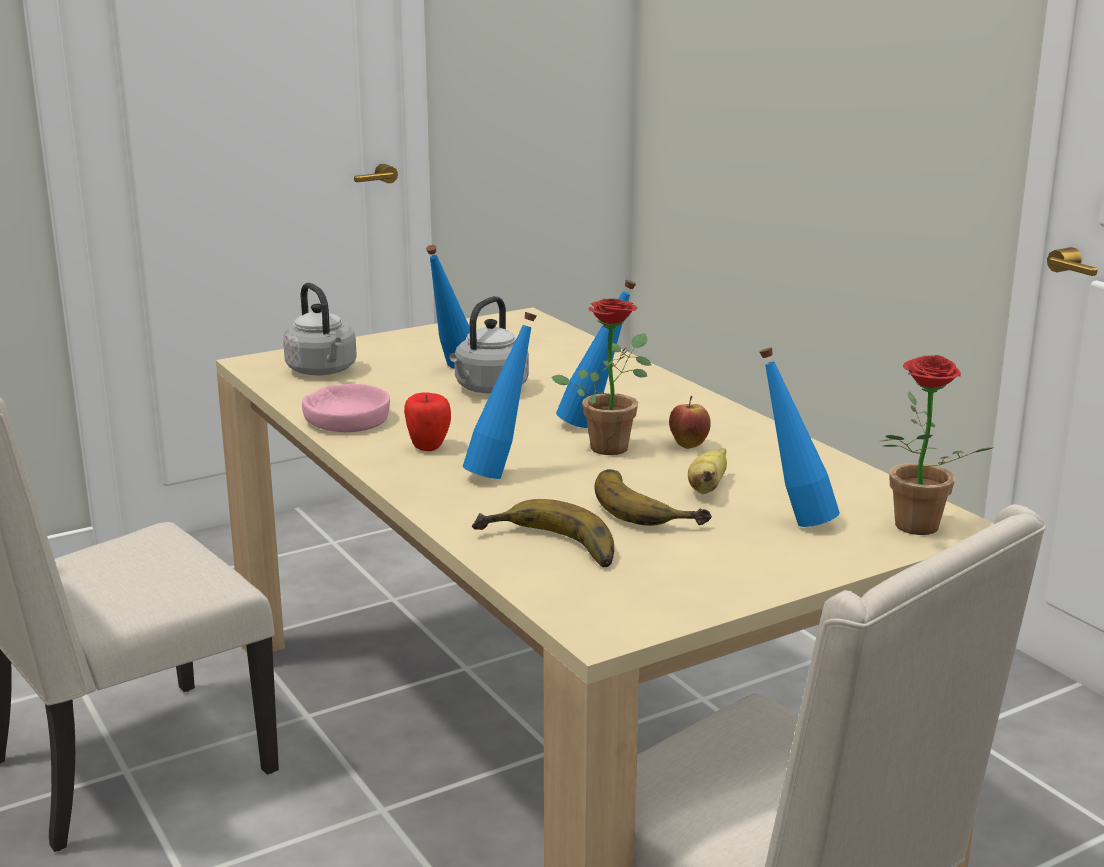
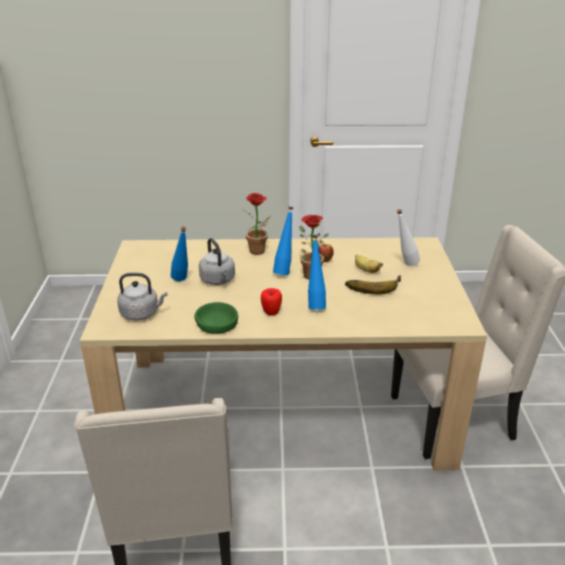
camera: 60 degrees left, 10 degrees up
pink bowl [302,384,390,432] -> green bowl [194,302,238,334]
banana [472,499,614,567] -> none
blue bottle [759,348,840,527] -> white bottle [397,209,420,266]
potted plant [879,355,992,535] -> potted plant moved to [243,193,271,255]

